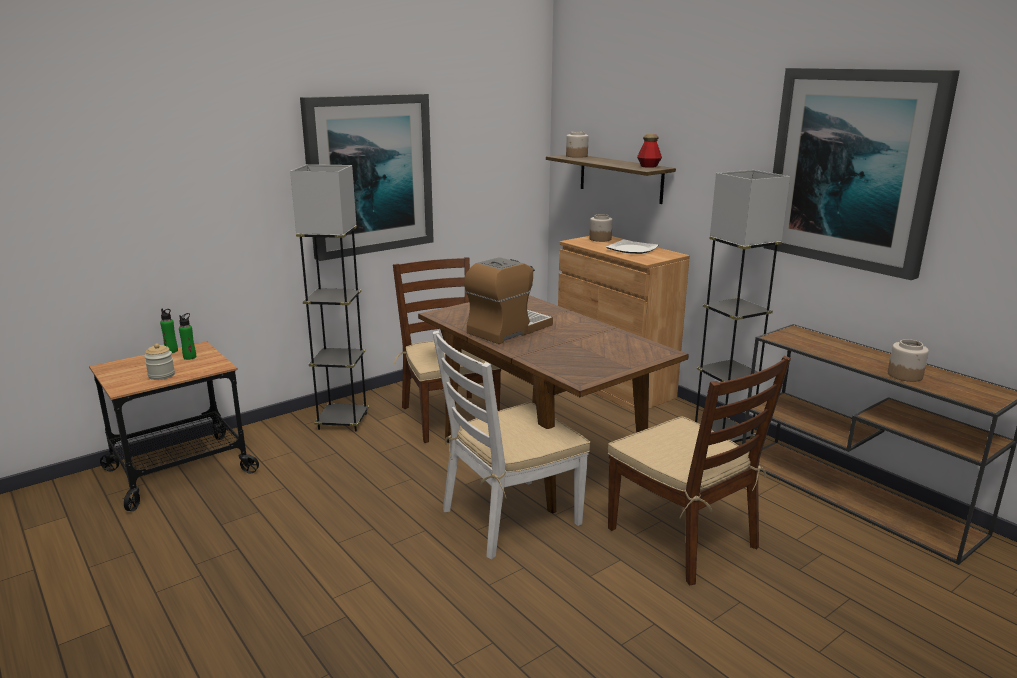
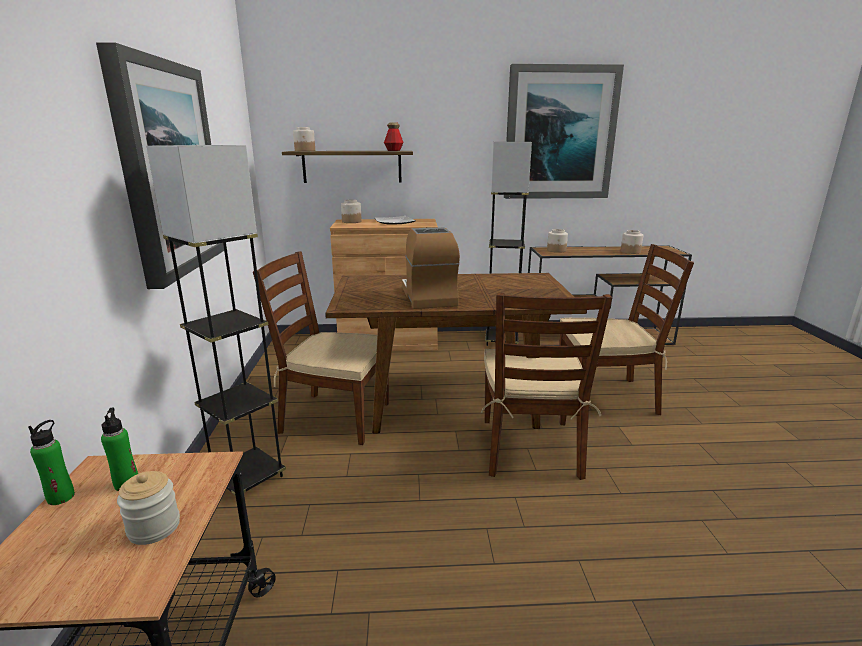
camera: 55 degrees left, 0 degrees up
white chair [432,331,590,559] -> brown chair [481,292,613,480]
none -> jar [547,229,568,253]

